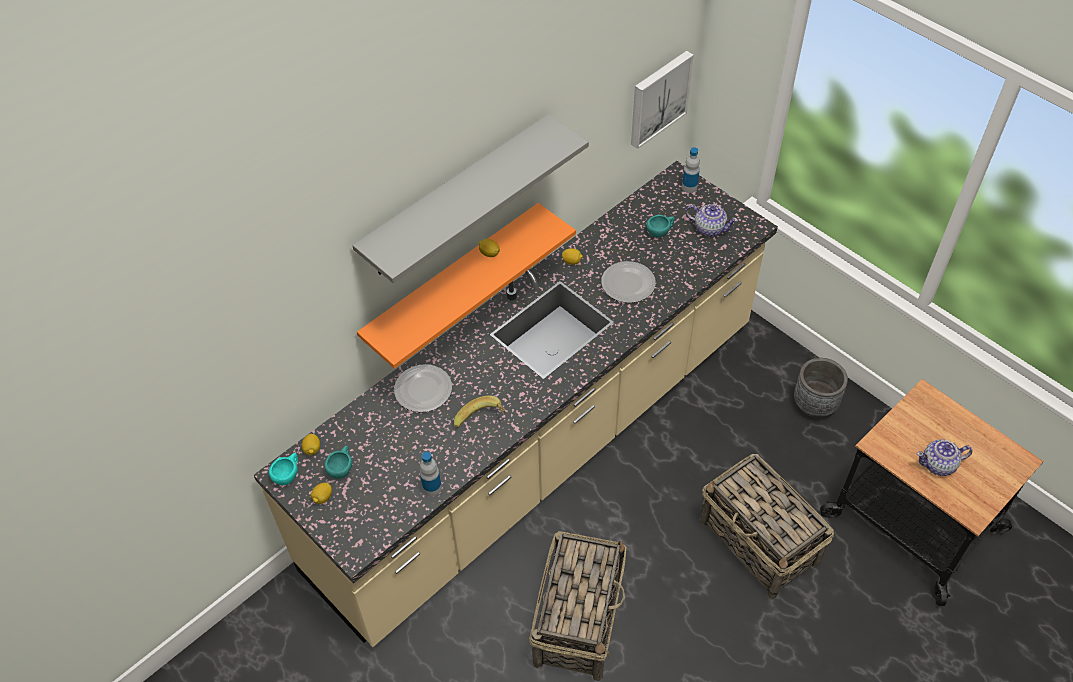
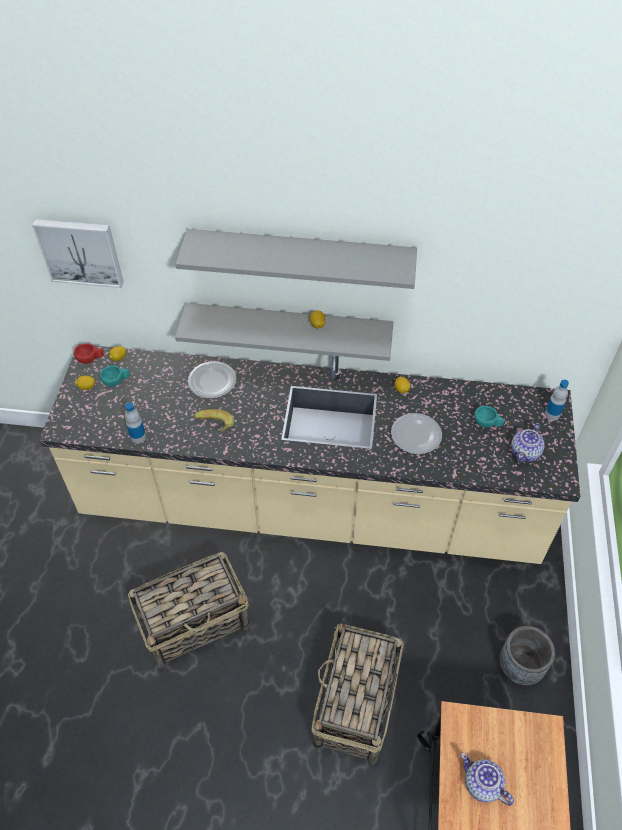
camera: 50 degrees right, 0 degrees up
turquoise cup [269,453,298,485] -> red cup [74,343,104,364]
orange shelf [357,203,576,369] -> grey shelf [175,303,393,361]
picture [631,51,694,149] -> picture moved to [32,219,124,288]
teapot [686,204,738,237] -> teapot turned 45 degrees clockwise [511,423,545,462]

